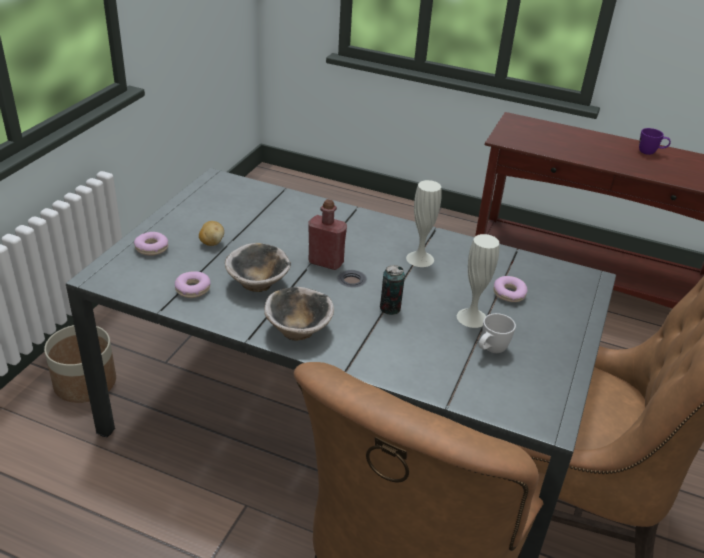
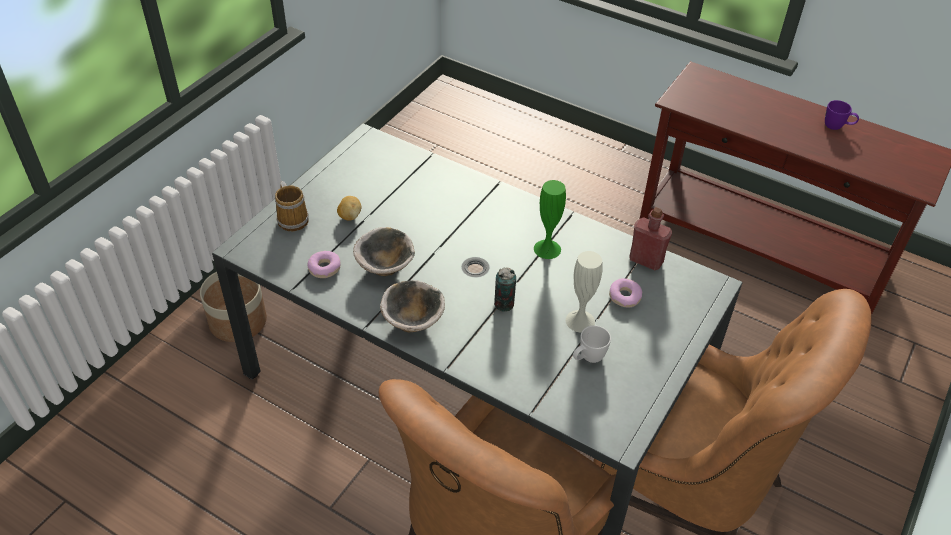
camera: 10 degrees right, 10 degrees up
donut [134,232,168,256] -> mug [275,181,309,231]
red bottle [308,199,347,270] -> red bottle moved to [629,207,672,270]
white vase [406,180,442,267] -> green vase [534,180,566,259]

